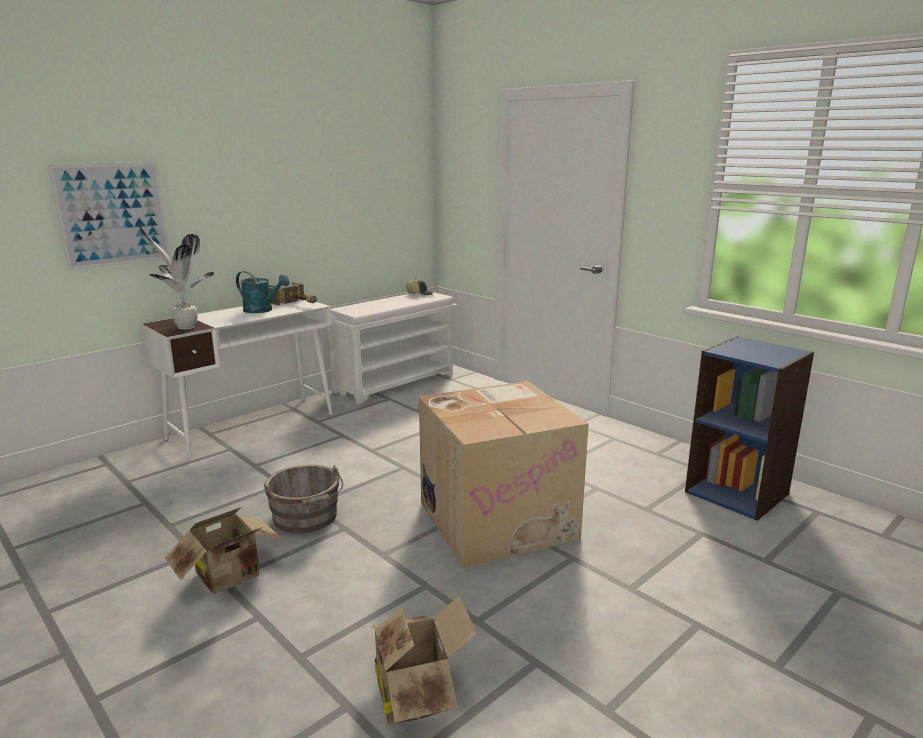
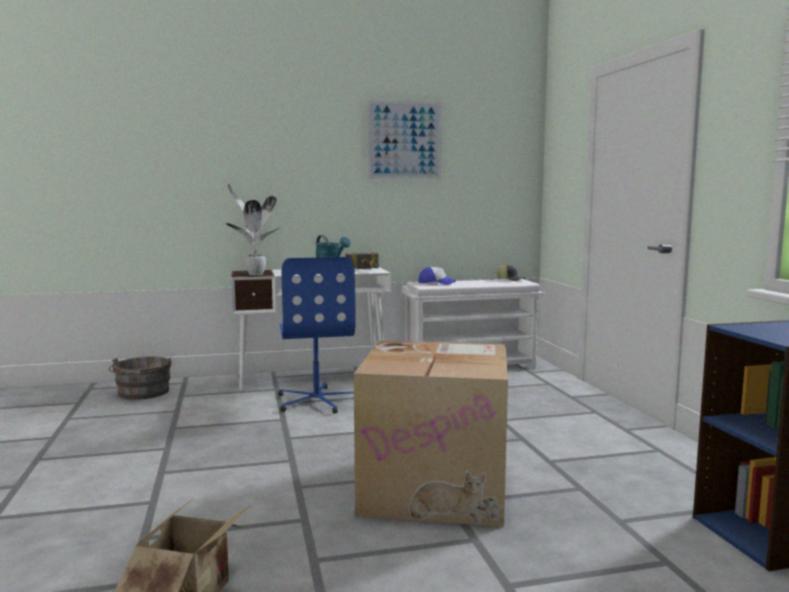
camera: 30 degrees right, 10 degrees down
picture [48,162,171,271] -> picture moved to [367,100,442,179]
cardboard box [164,507,282,594] -> none
grey bucket [264,465,343,533] -> grey bucket moved to [109,357,172,400]
none -> blue office chair [278,257,356,414]
none -> cap [419,267,456,285]

